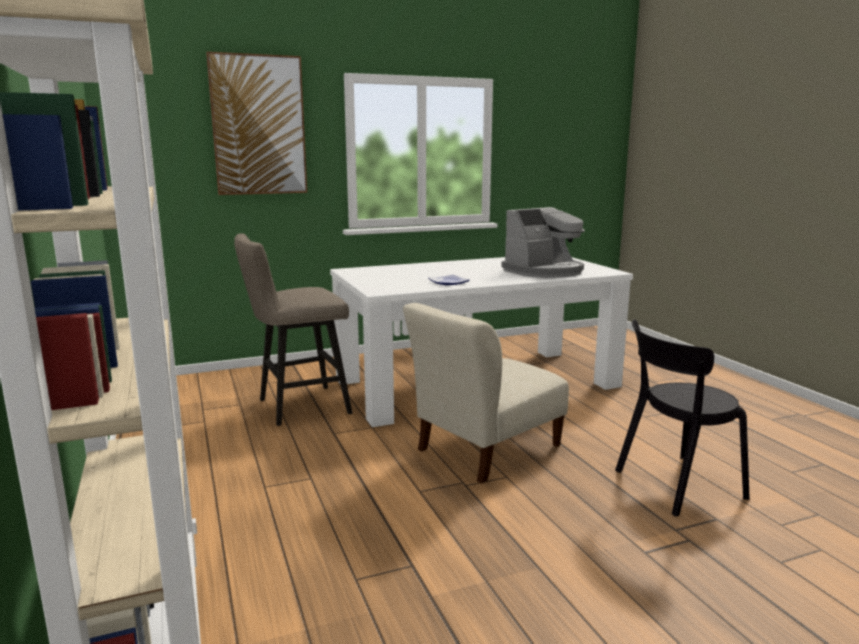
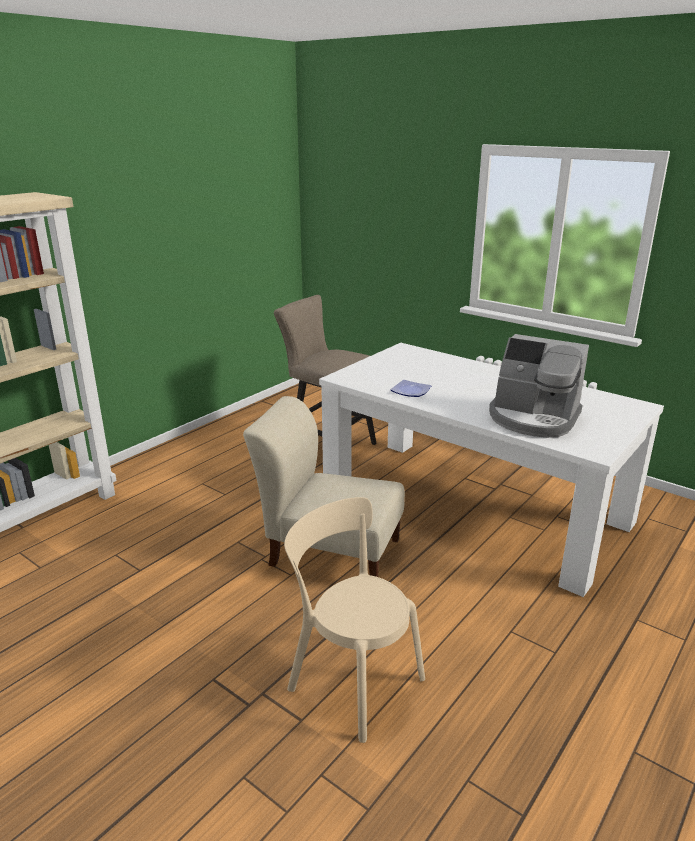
camera: 60 degrees right, 10 degrees up
picture [206,52,307,195] -> none
black chair [615,319,750,517] -> beige chair [284,497,425,743]

